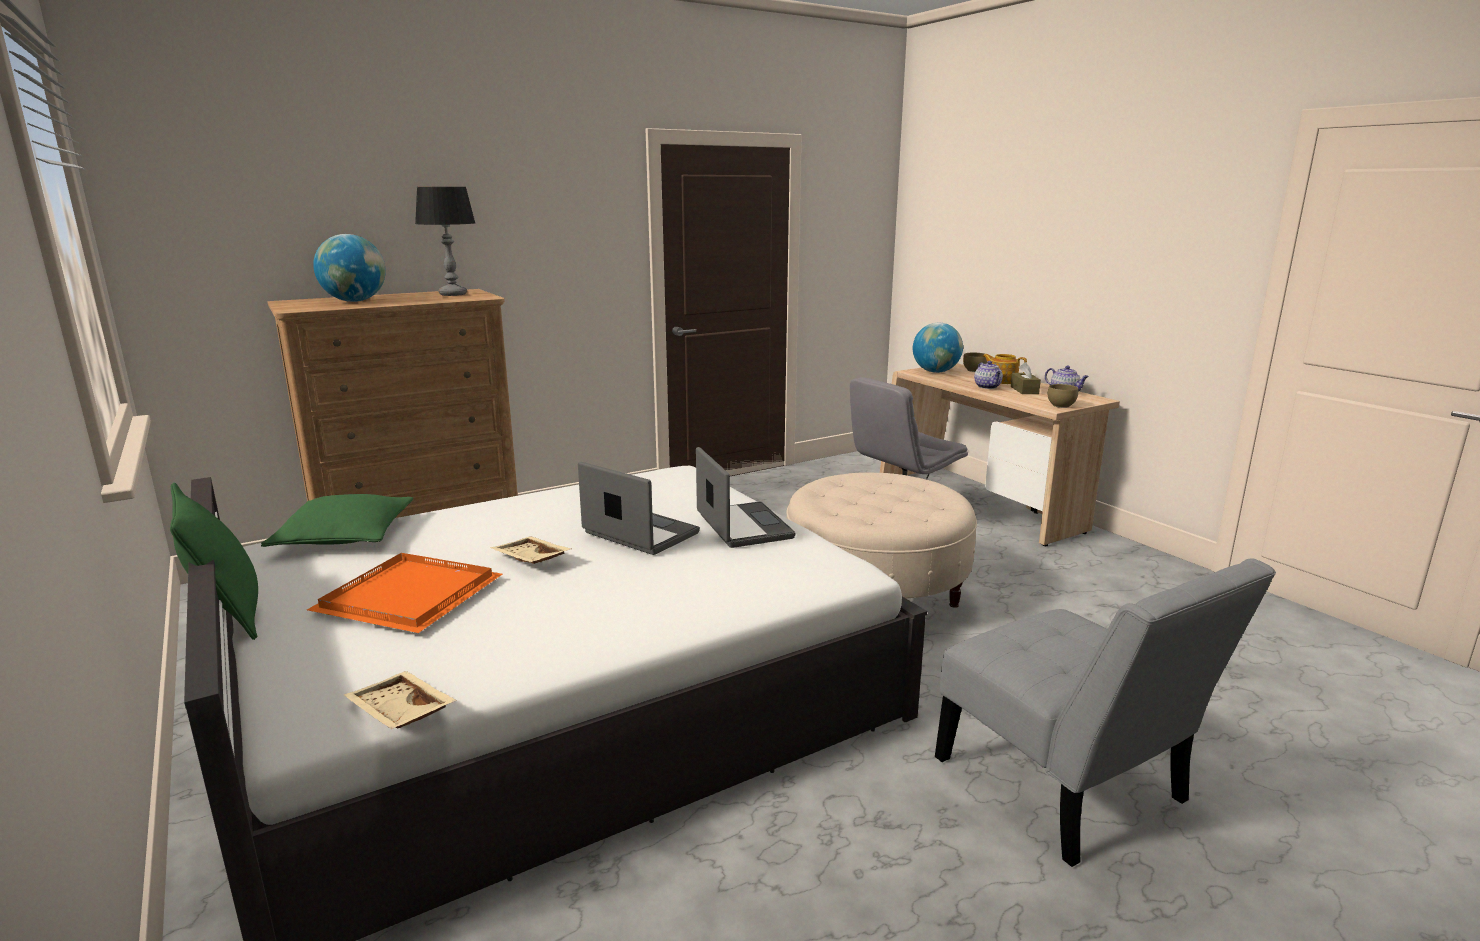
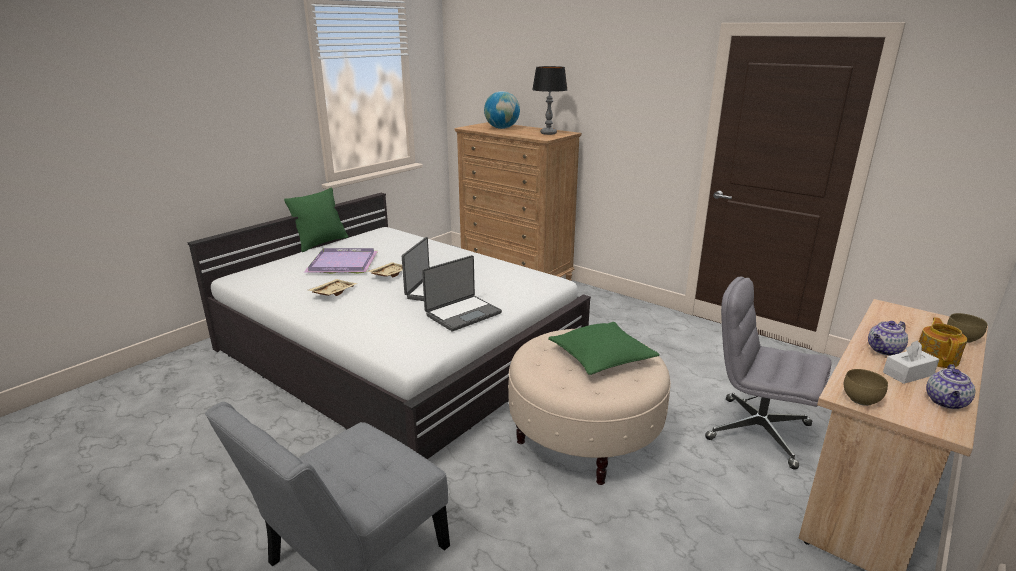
camera: 70 degrees right, 5 degrees up
green pillow [261,494,413,547] -> green pillow moved to [548,322,660,375]
orange tray [307,553,502,633] -> purple tray [304,248,378,274]
beige tray [344,671,457,729] -> beige tray moved to [309,279,357,296]
globe [913,323,963,373] -> none
brown tissue box [1011,362,1041,394] -> white tissue box [883,340,939,384]

